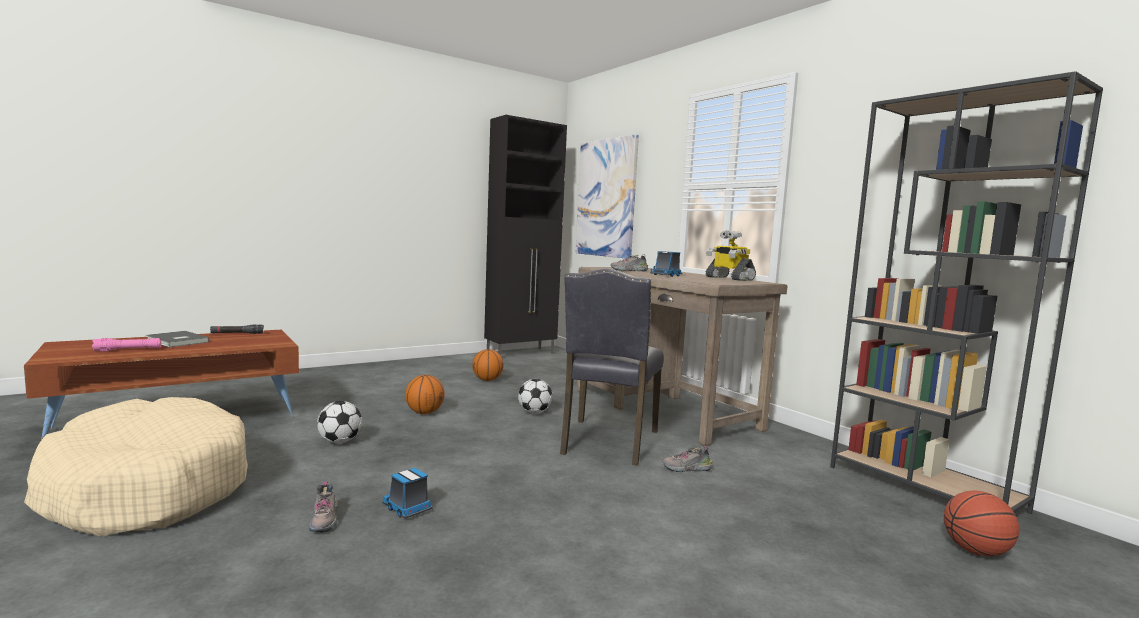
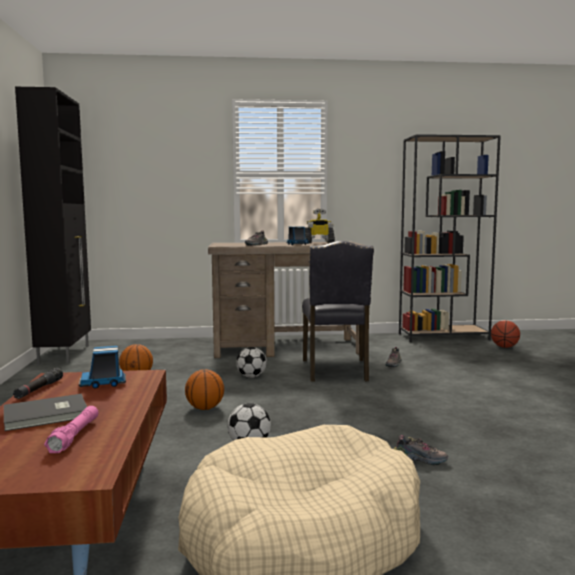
camera: 60 degrees left, 0 degrees up
toy truck [382,468,433,519] -> toy truck moved to [79,346,126,389]
grey chair [560,269,664,466] -> grey chair turned 45 degrees clockwise [302,241,374,382]
picture [576,134,639,259] -> none

